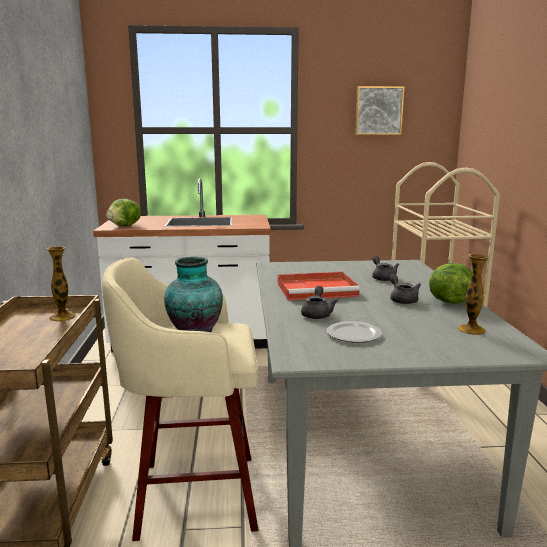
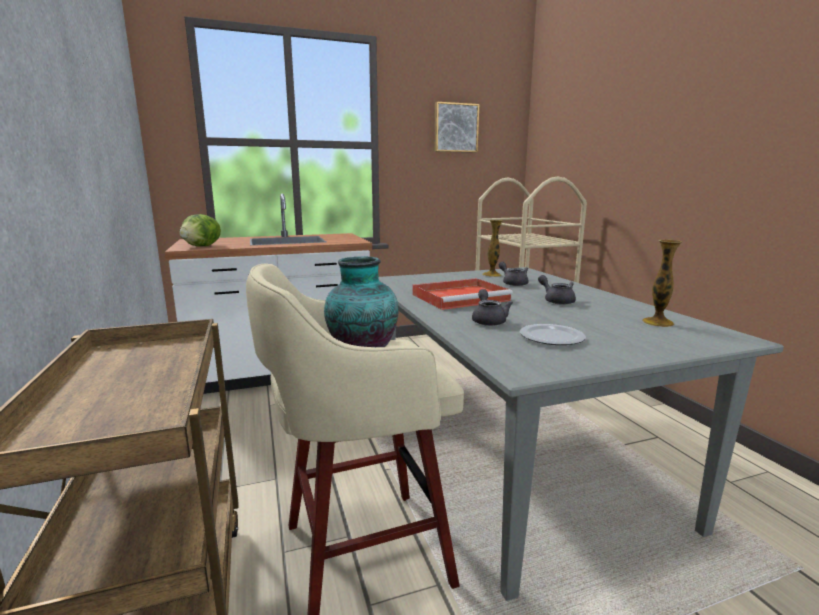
camera: 15 degrees left, 0 degrees up
vase [47,246,76,322] -> vase moved to [482,220,503,277]
lettuce [429,263,472,304] -> none

